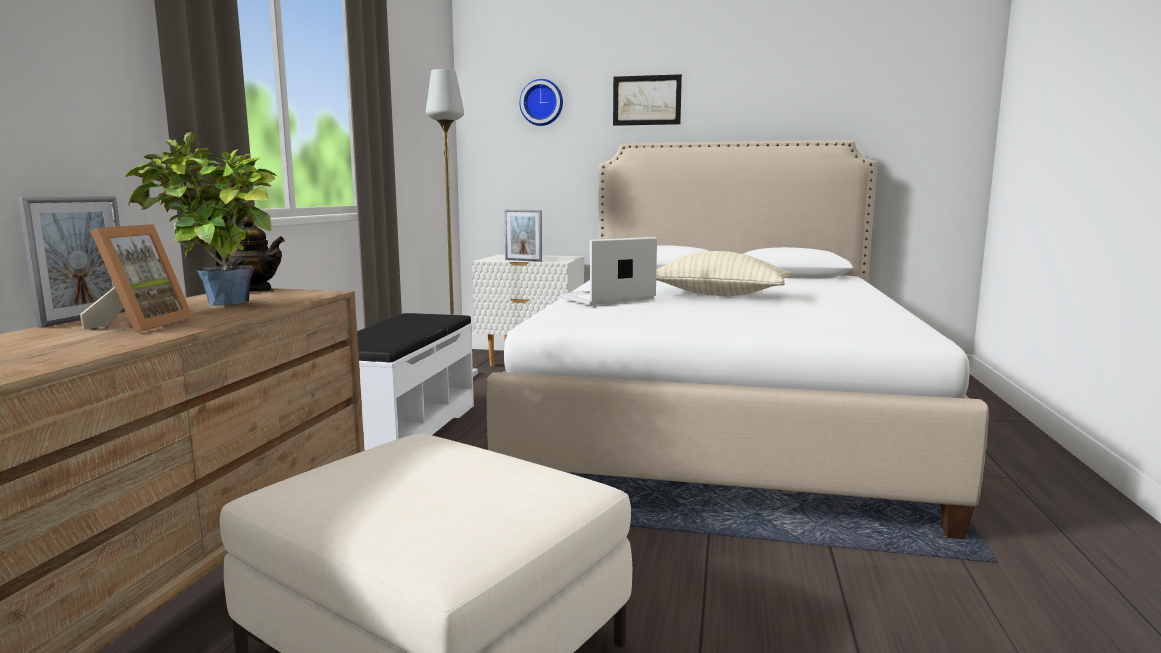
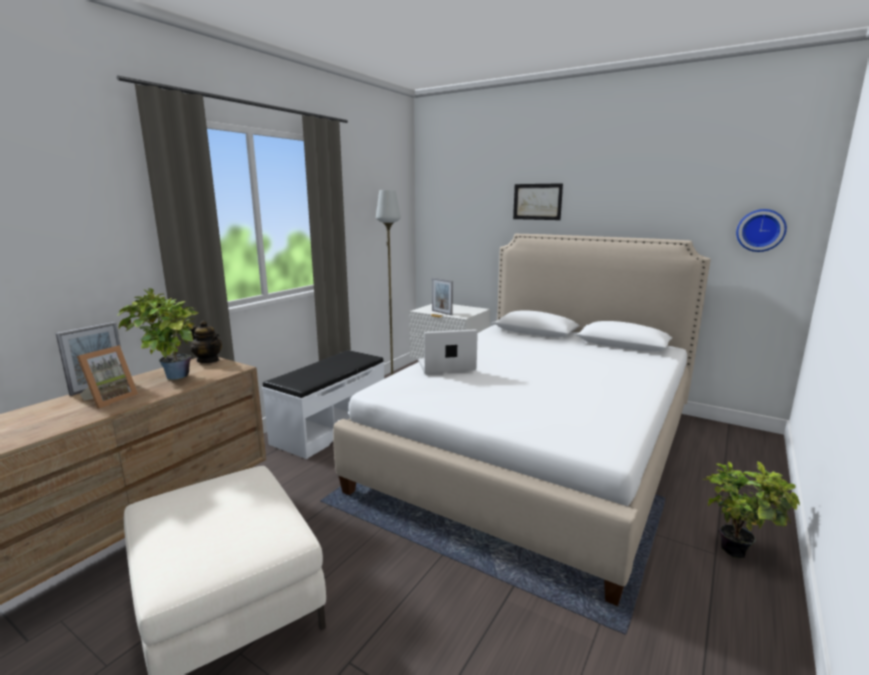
camera: 20 degrees right, 5 degrees up
wall clock [520,79,563,126] -> wall clock moved to [736,209,787,252]
beige pillow [656,251,790,296] -> none
none -> potted plant [703,461,800,558]

